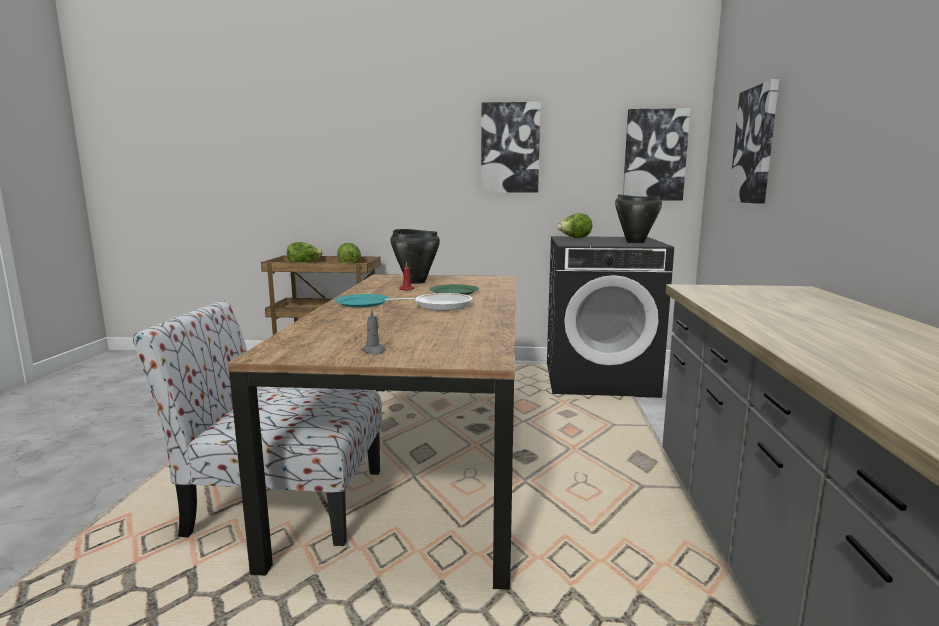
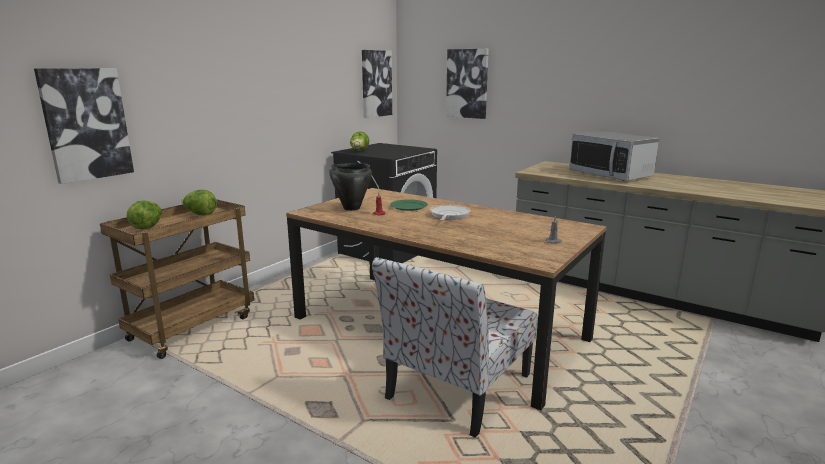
camera: 60 degrees left, 5 degrees up
turquoise plate [334,294,390,308] -> none
picture [481,102,541,193] -> picture moved to [34,68,134,184]
black cooking pot [615,194,662,243] -> none
none -> microwave [569,131,659,181]

